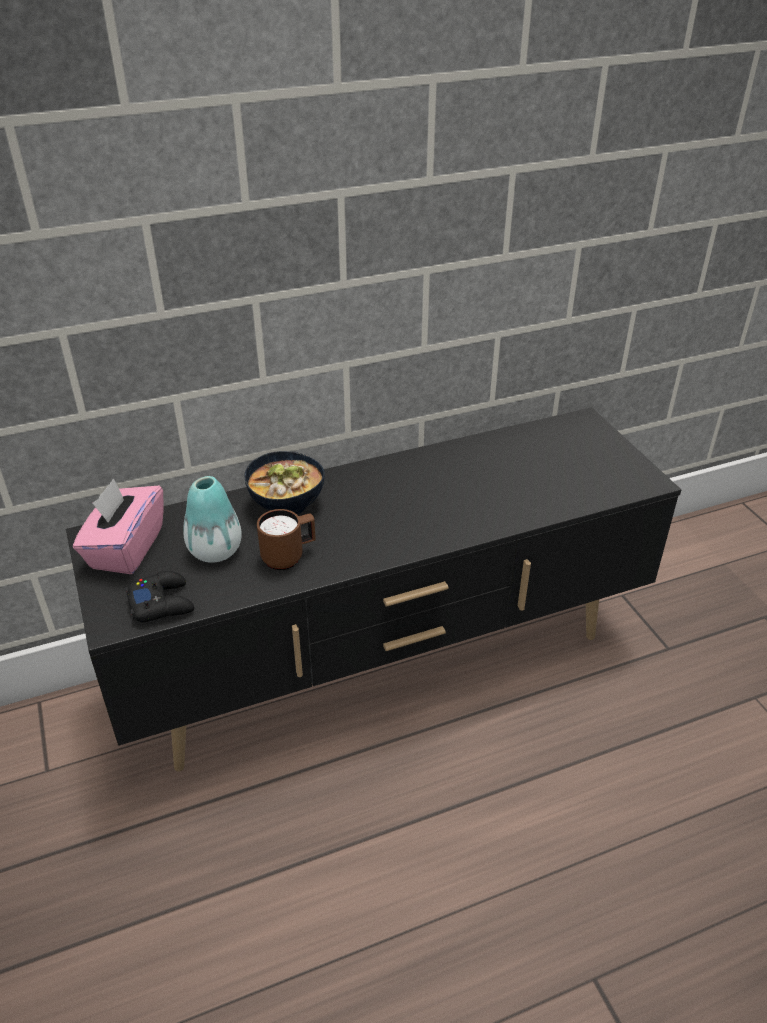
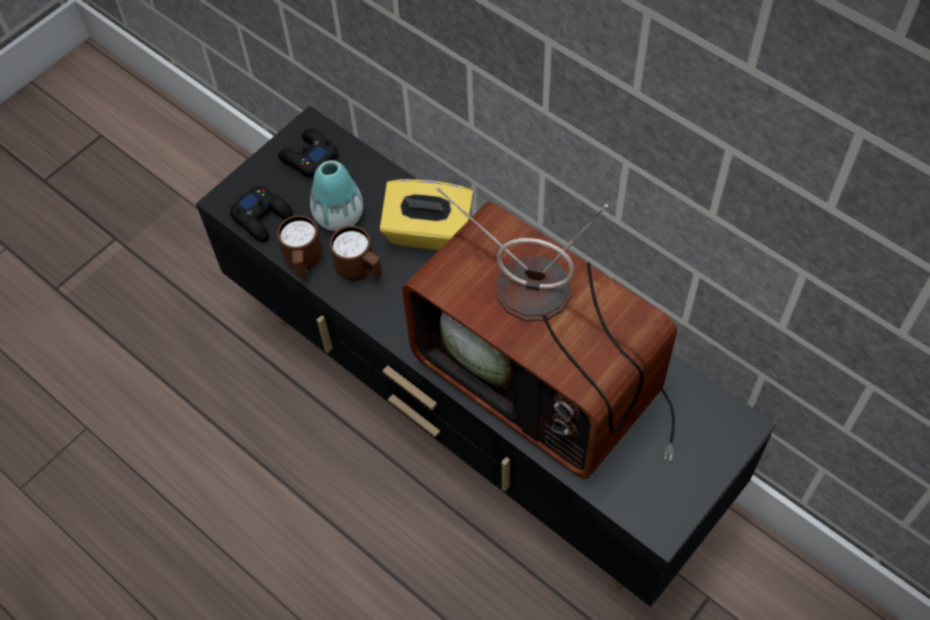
camera: 65 degrees right, 20 degrees up
pink tissue box [73,478,164,574] -> black game controller [278,129,338,177]
bowl [245,451,325,515] -> yellow tissue box [380,179,474,250]
none -> brown mug [277,215,322,278]
none -> television [402,187,677,479]

